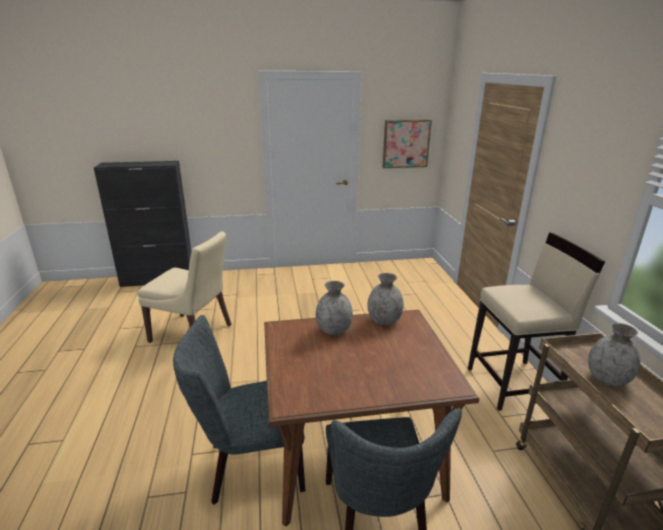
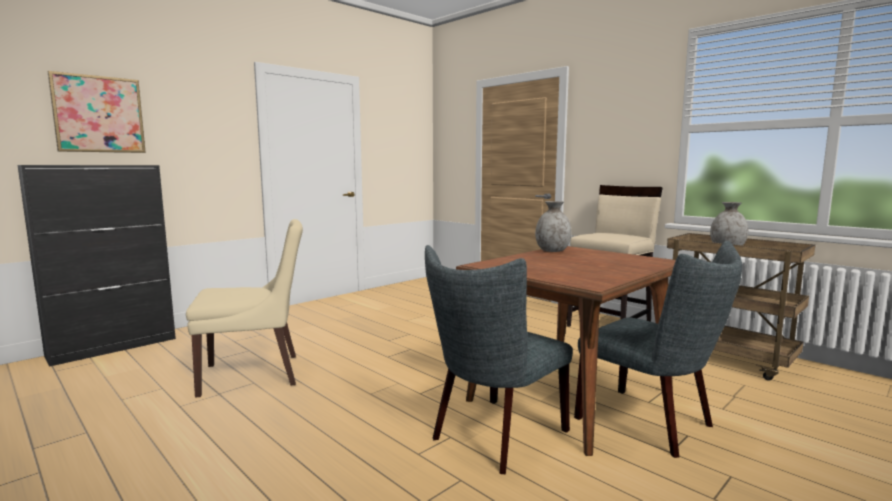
camera: 35 degrees left, 15 degrees down
grey vase [316,281,353,335] -> none
picture [382,119,432,168] -> picture moved to [47,71,146,153]

